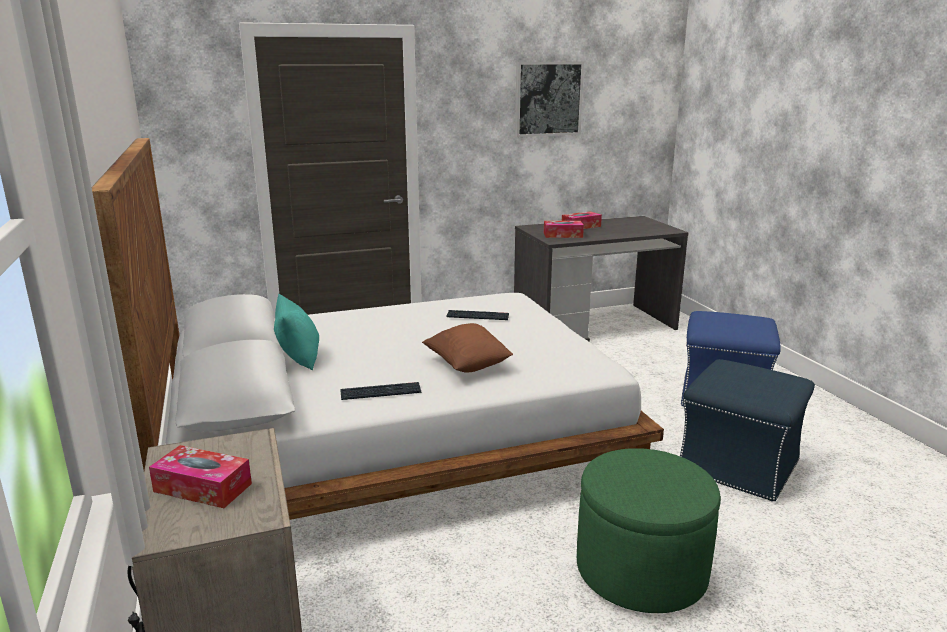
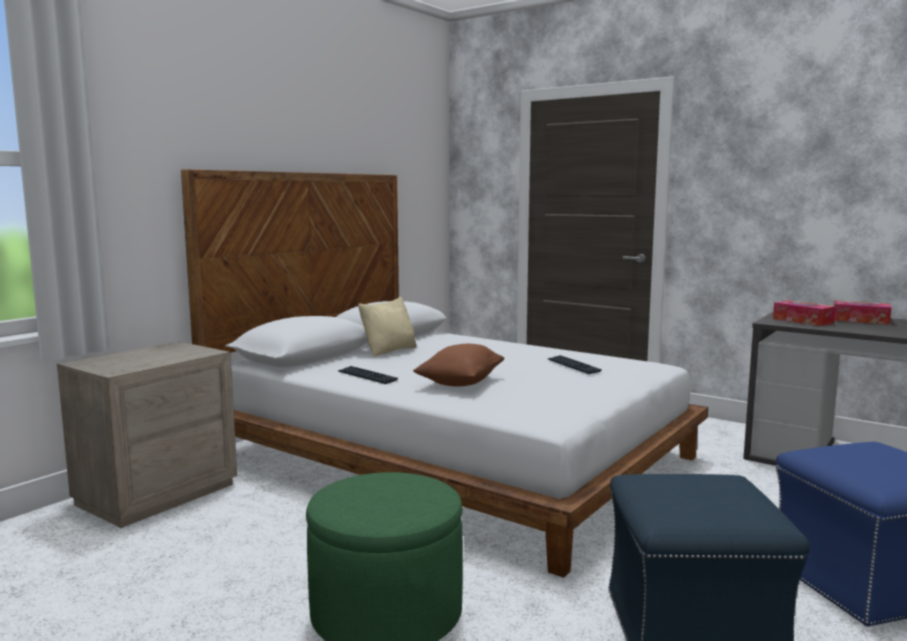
camera: 55 degrees right, 10 degrees down
tissue box [149,445,252,508] -> none
turquoise pillow [274,294,319,370] -> beige pillow [358,296,417,357]
picture [515,62,584,137] -> none

